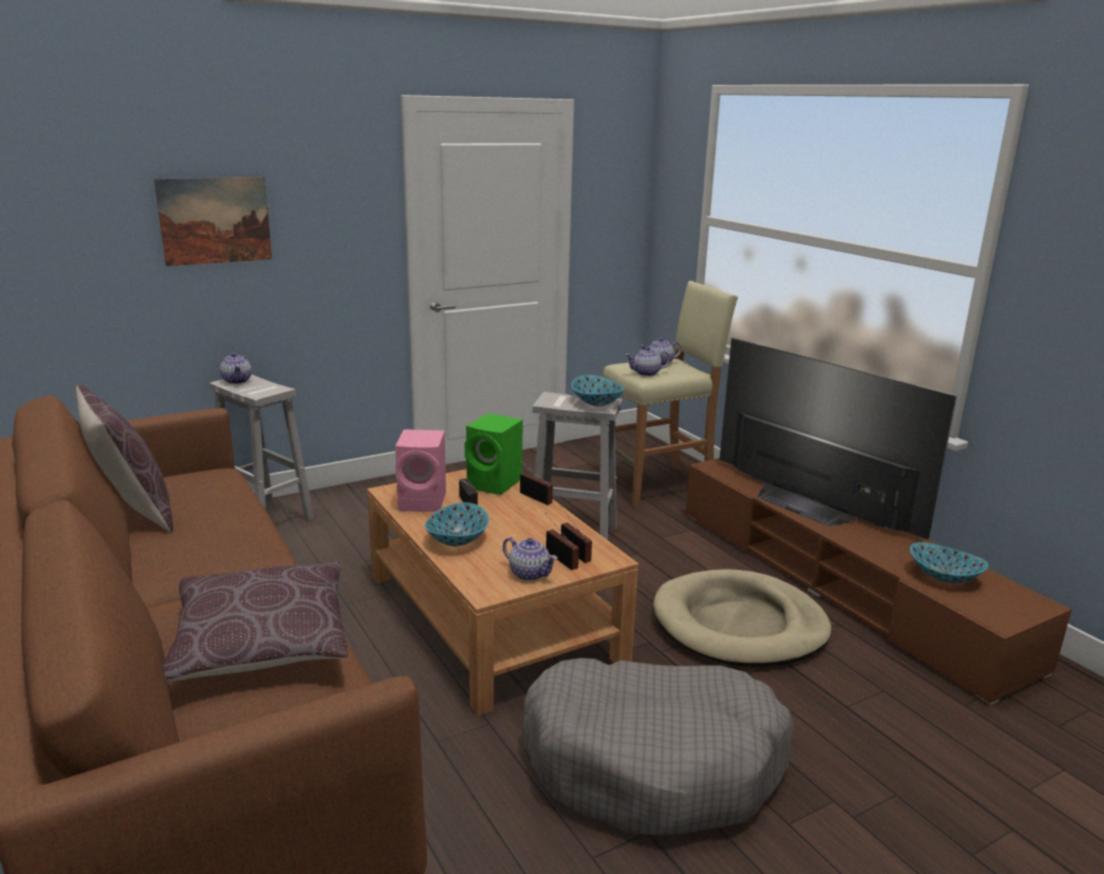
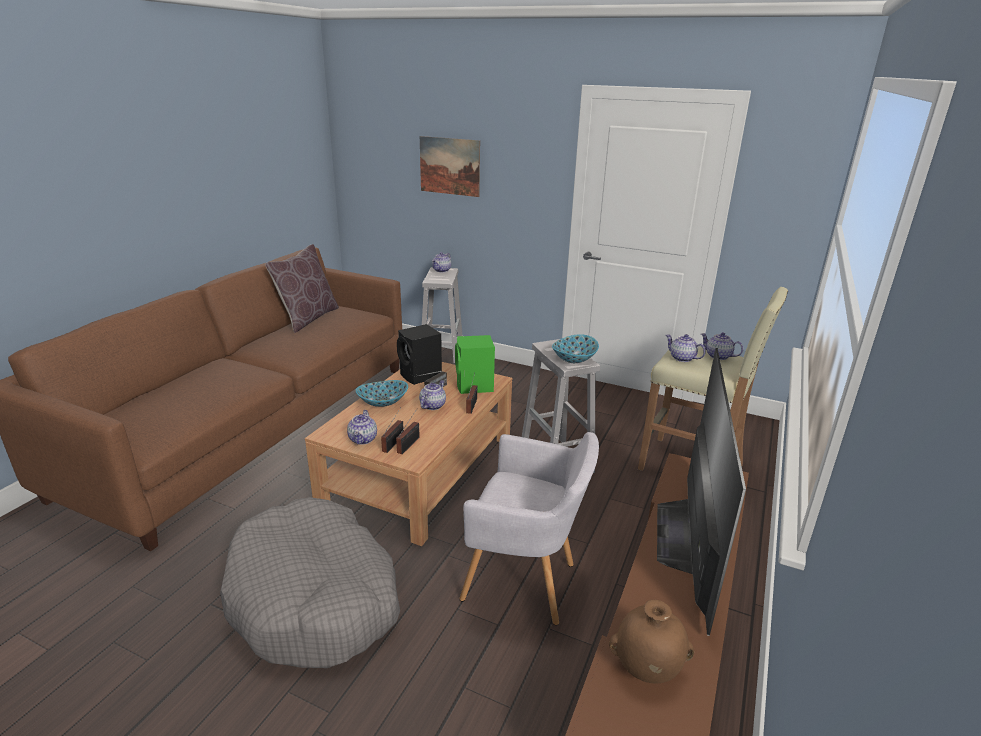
camera: 55 degrees right, 5 degrees up
brown pillow [163,562,348,682] -> none
pink speaker [395,429,446,512] -> black speaker [397,324,442,385]
beige dog bed [653,569,832,667] -> grey armchair [459,432,599,625]
bowl [910,542,988,583] -> brown vase [609,600,694,683]
none -> teapot [419,380,446,410]

